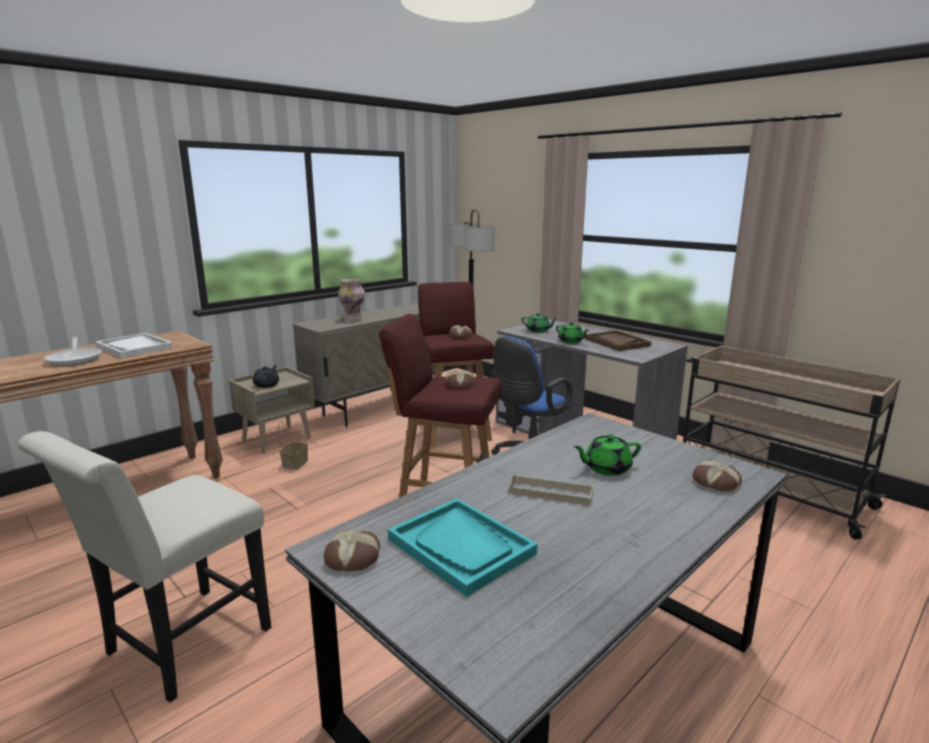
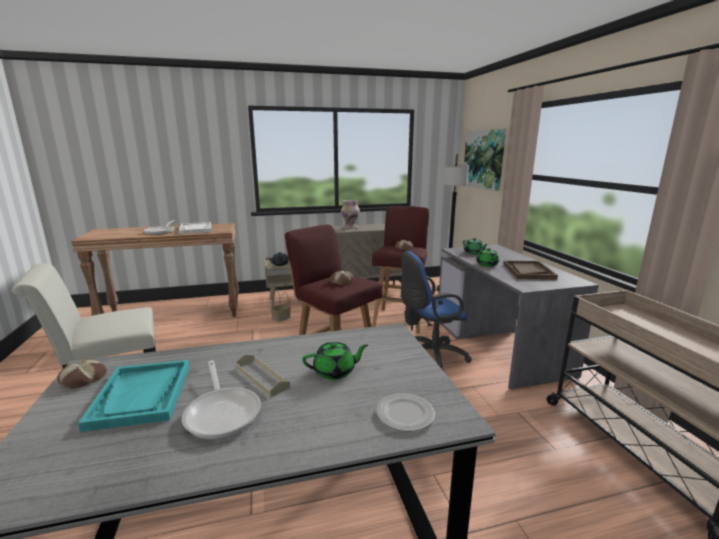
camera: 30 degrees right, 0 degrees up
green teapot [574,435,641,476] -> green teapot turned 150 degrees clockwise [302,342,368,380]
bread [693,460,742,492] -> plate [376,393,435,432]
none -> frying pan [182,361,261,439]
none -> picture [464,128,506,191]

